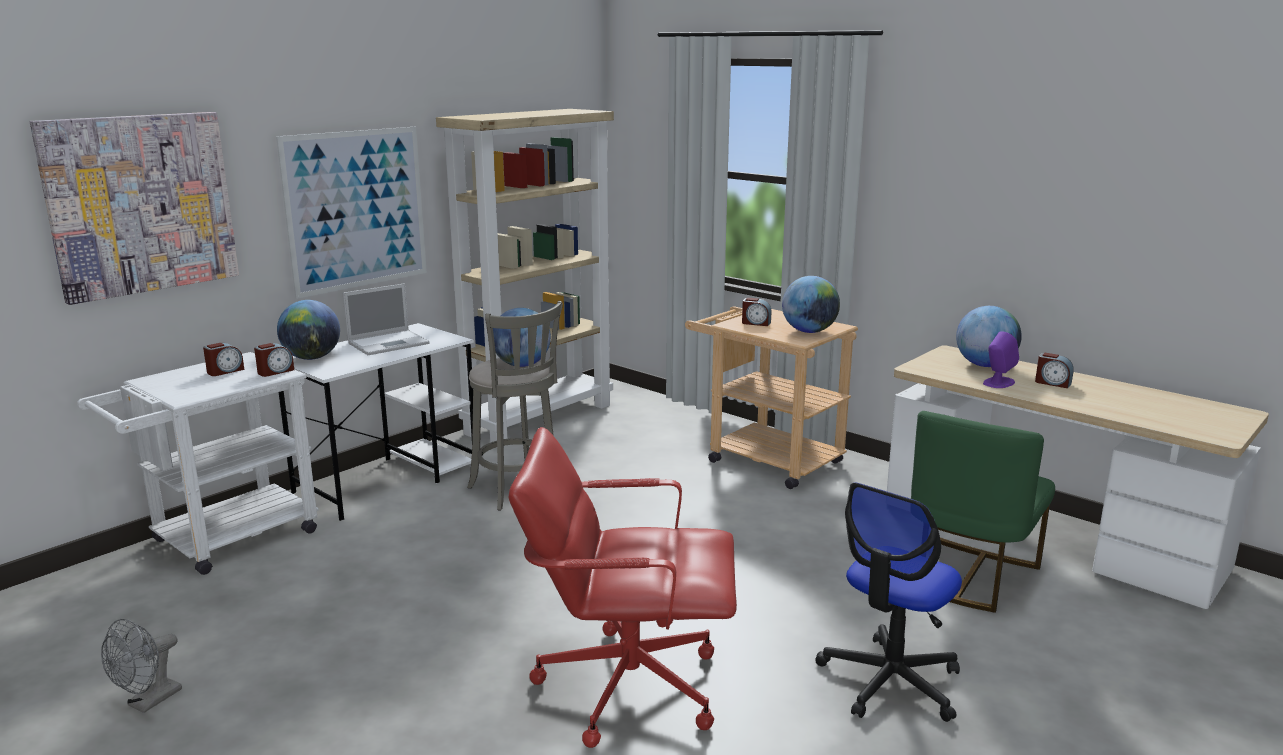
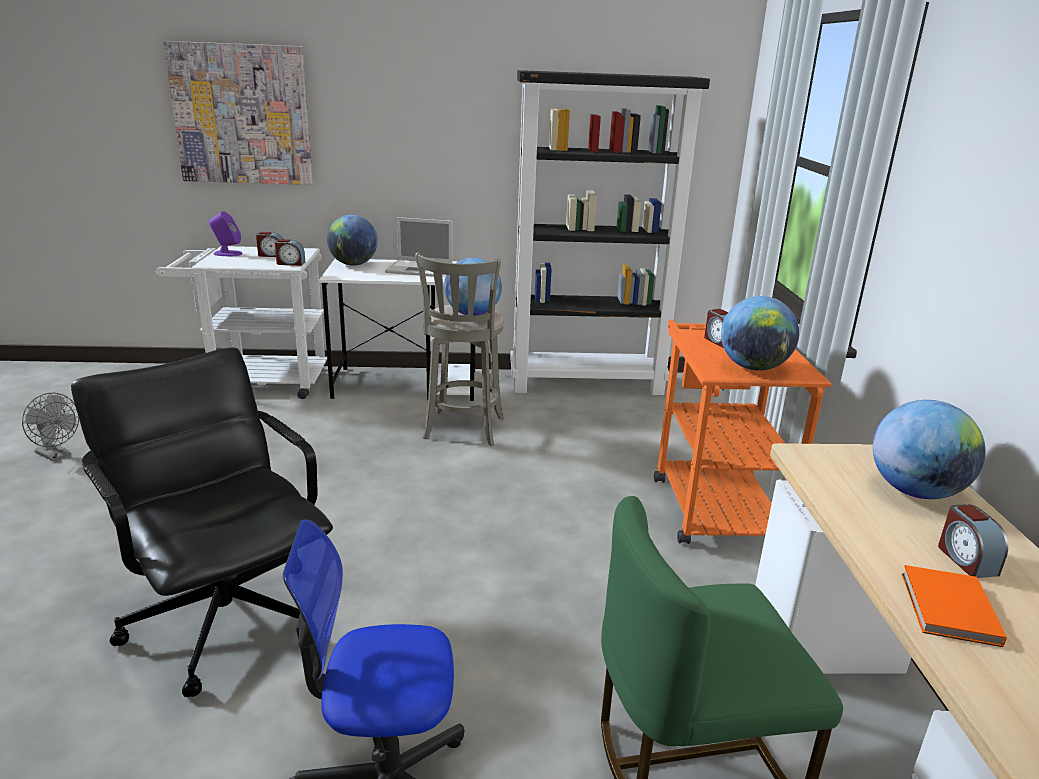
camera: 45 degrees right, 5 degrees up
grey fan [101,619,182,713] -> grey fan turned 135 degrees counterclockwise [22,393,79,462]
picture [276,127,427,299] -> none
beige bookcase [436,109,614,448] -> black bookcase [510,70,710,395]
red office chair [509,427,737,748] -> black office chair [71,347,333,697]
beige cart [685,307,858,489] -> orange cart [654,320,831,544]
purple speaker [983,331,1019,388] -> purple speaker moved to [209,211,243,256]
none -> orange book [902,565,1007,647]

